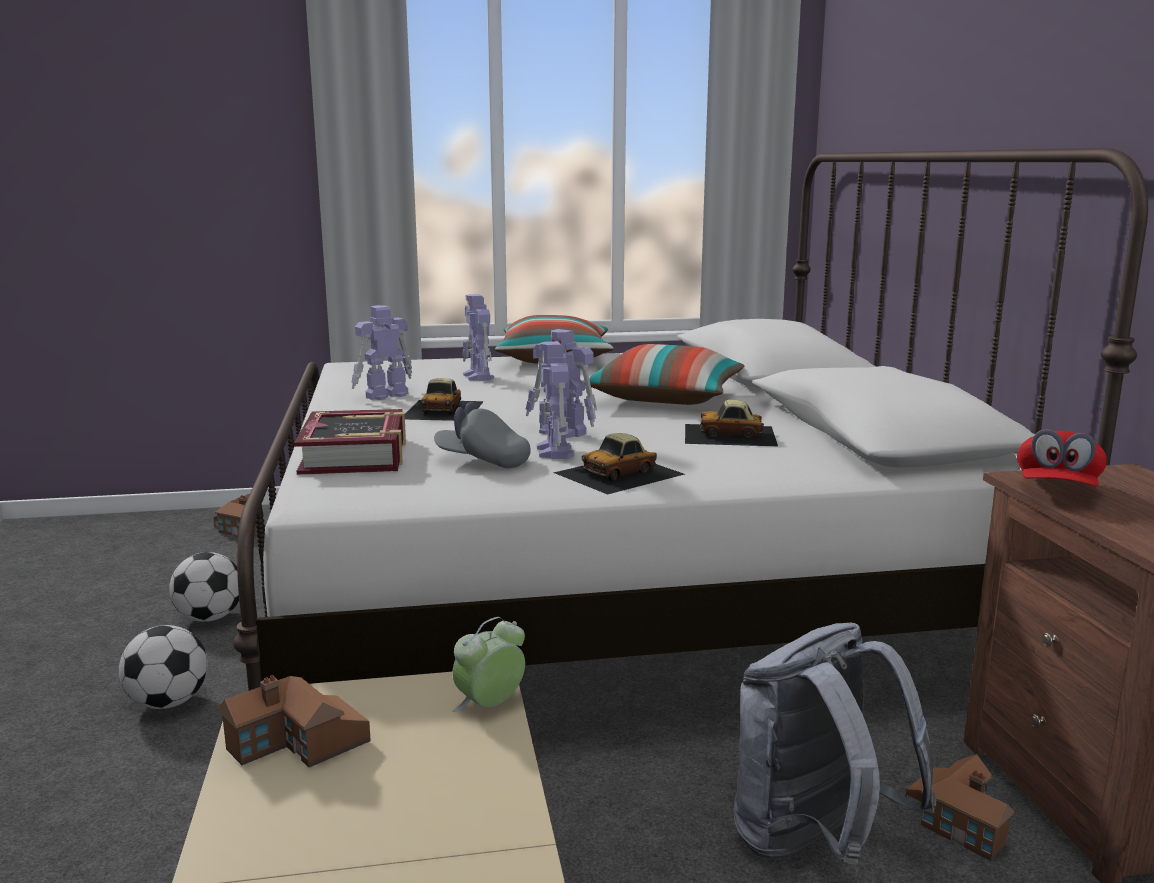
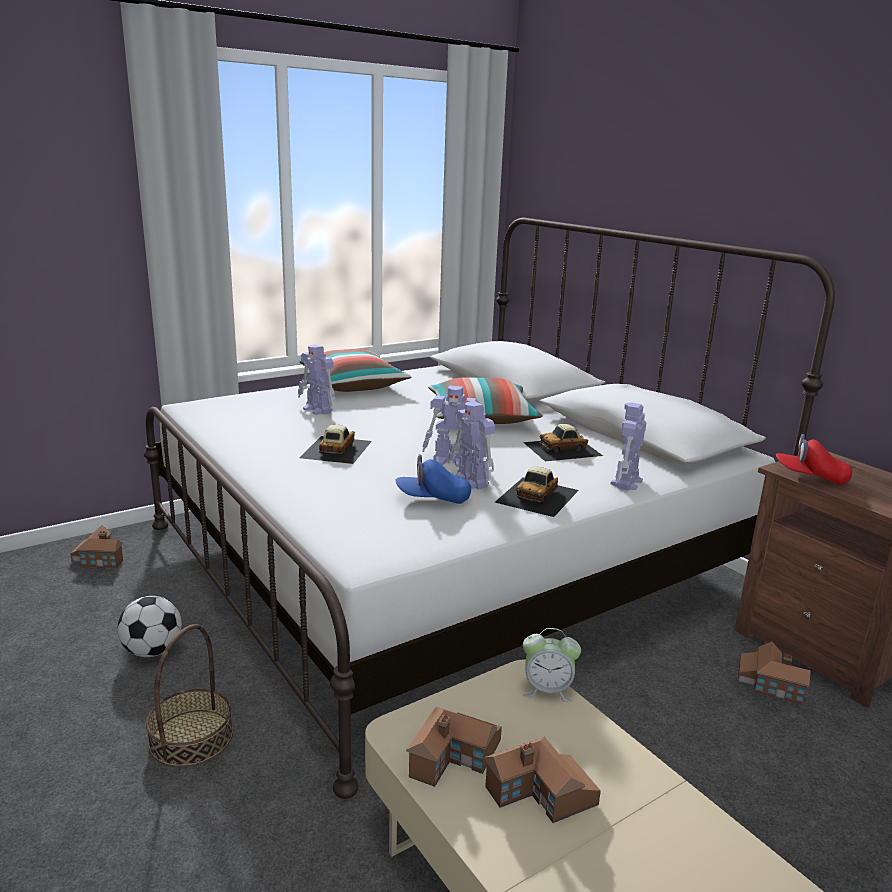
camera: 25 degrees left, 5 degrees up
football [119,625,208,709] -> basket [146,624,233,767]
book [294,409,406,475] -> none
toy robot [351,305,412,400] -> toy robot moved to [611,403,646,491]
toy car [405,378,484,421] -> toy car turned 150 degrees counterclockwise [300,425,372,464]
grey cap [434,402,531,468] -> blue cap [395,454,471,504]
alarm clock [452,617,525,712] -> alarm clock turned 105 degrees counterclockwise [523,628,581,702]
grey backpack [733,623,937,865] -> none
red cap [1017,429,1107,486] -> red cap turned 105 degrees clockwise [776,434,852,485]
none -> toy house [484,737,601,823]

